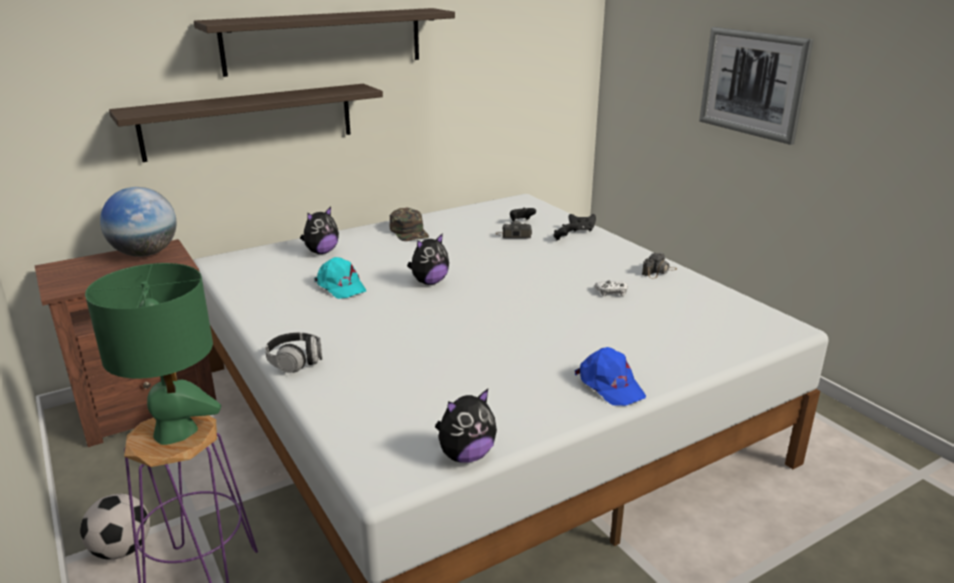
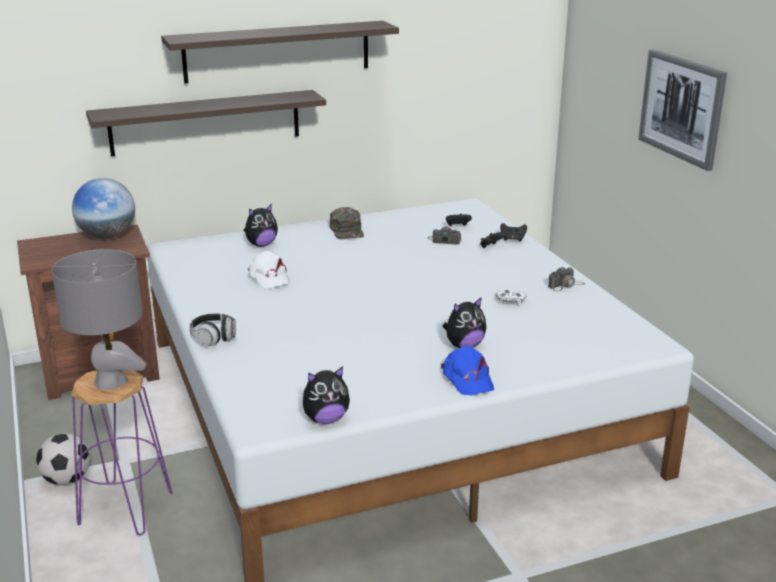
camera: 10 degrees right, 0 degrees up
green table lamp [85,263,221,445] -> grey table lamp [52,249,146,390]
turquoise cap [314,257,366,299] -> white cap [248,251,290,288]
plush toy [407,233,449,285] -> plush toy moved to [442,297,487,348]

